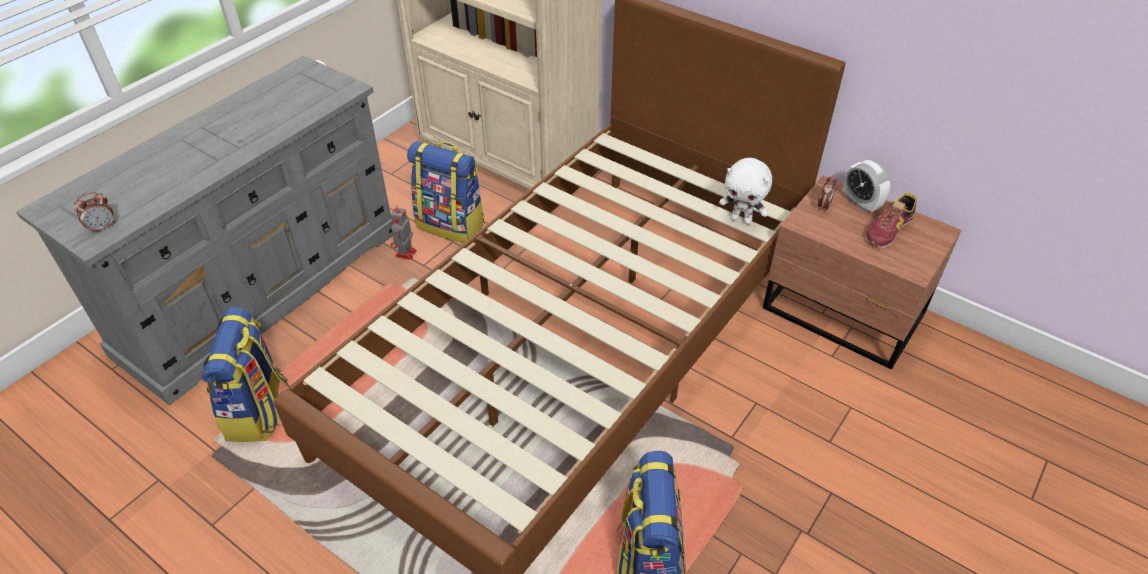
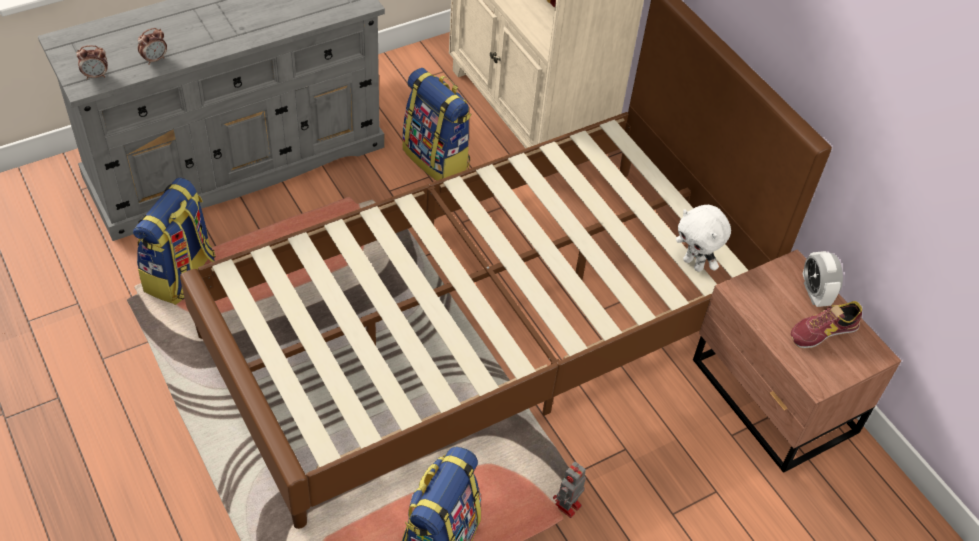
camera: 20 degrees right, 5 degrees up
toy robot [391,205,417,260] -> toy robot moved to [553,462,586,518]
alarm clock [818,175,837,212] -> alarm clock moved to [138,28,167,65]

